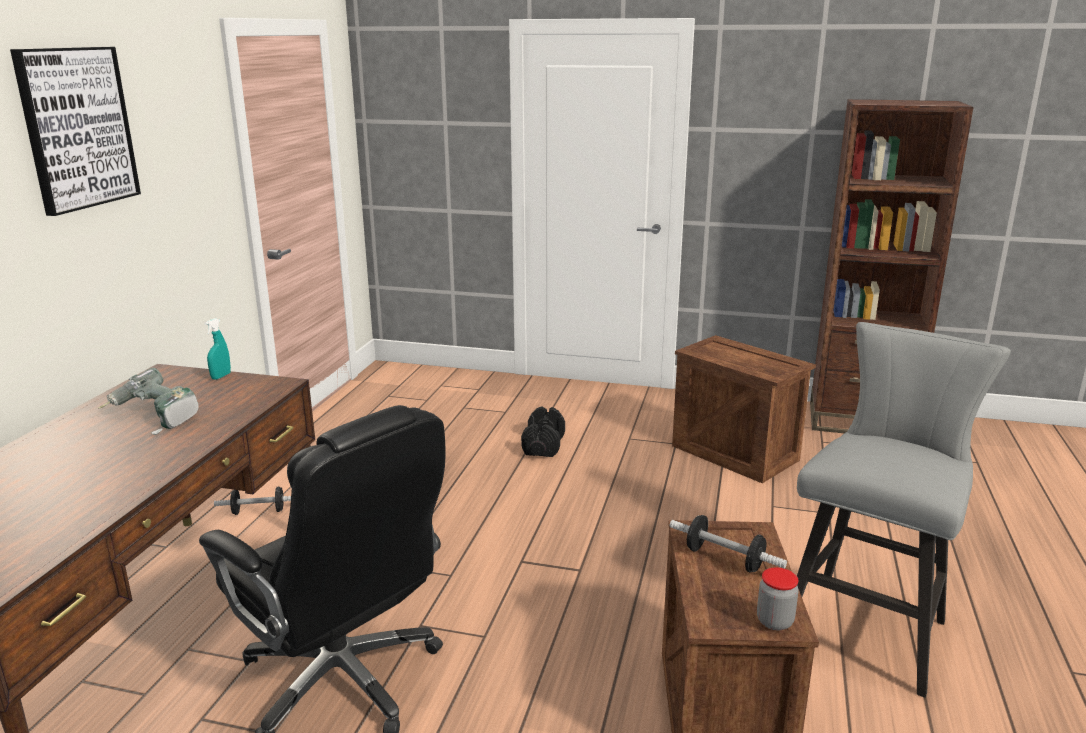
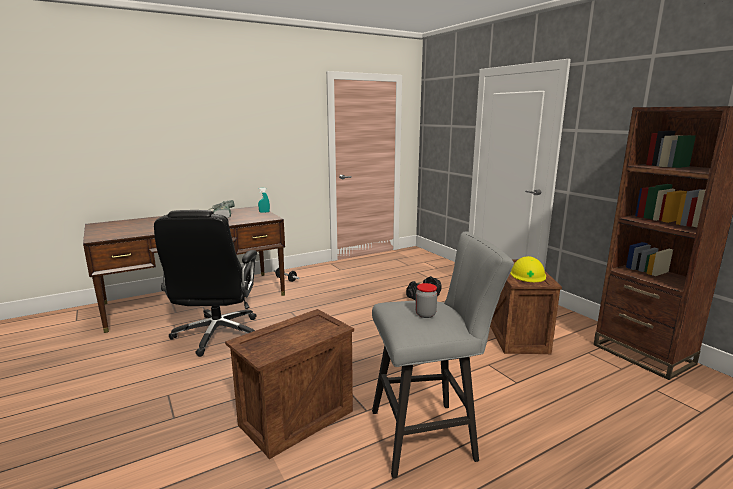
camera: 45 degrees right, 5 degrees down
picture [10,47,141,216] -> none
dumbbell [670,515,787,573] -> none
jar [757,567,799,630] -> jar moved to [415,283,437,318]
none -> yellow hard hat [510,256,546,282]

